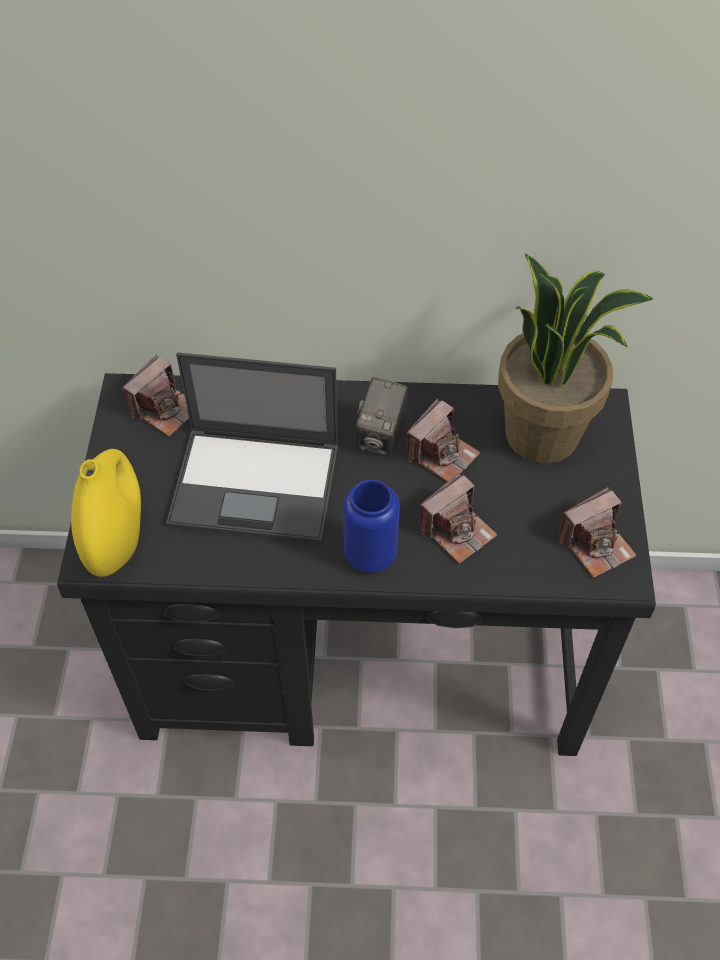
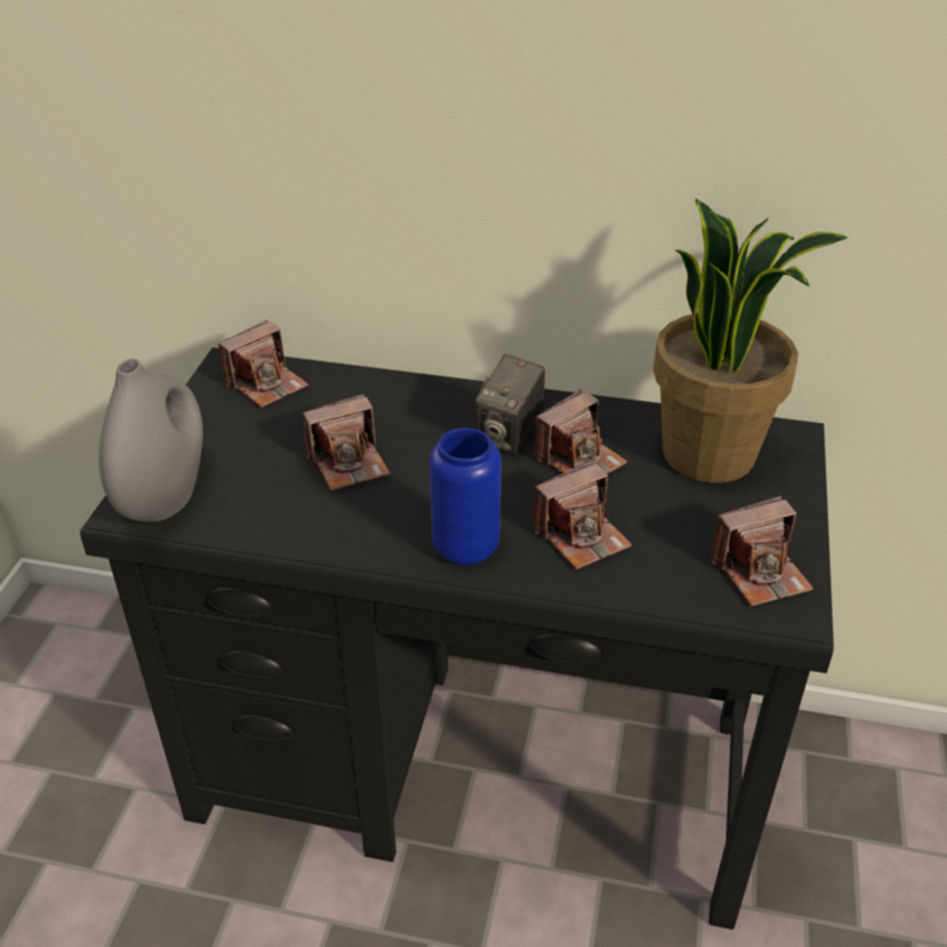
camera: 10 degrees right, 15 degrees down
yellow vase [71,449,141,577] -> grey vase [99,359,203,522]
laptop [166,353,339,544] -> camera [302,394,390,491]

